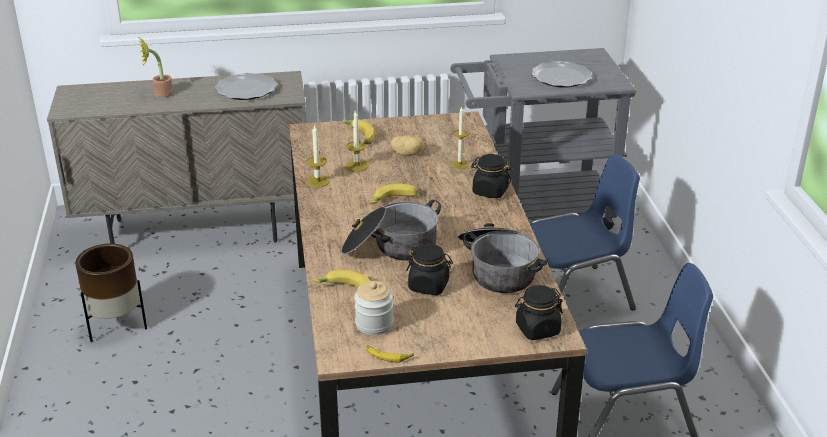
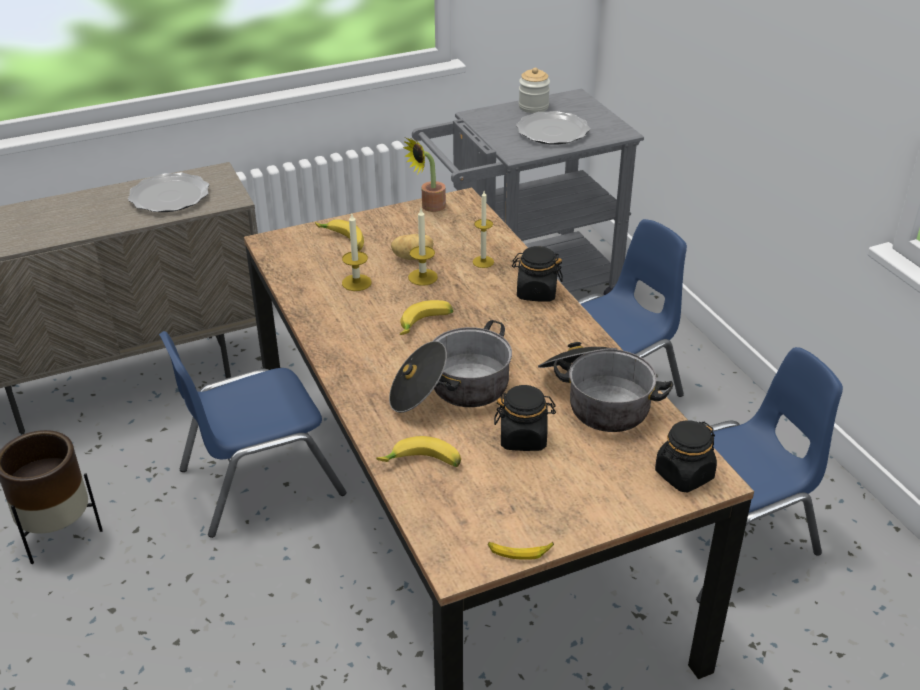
camera: 15 degrees left, 5 degrees up
potted plant [139,38,173,98] -> potted plant moved to [403,138,446,212]
candle [306,124,330,188] -> candle moved to [408,209,438,286]
jar [354,281,393,335] -> jar moved to [519,68,550,113]
none -> blue chair [159,331,346,538]

